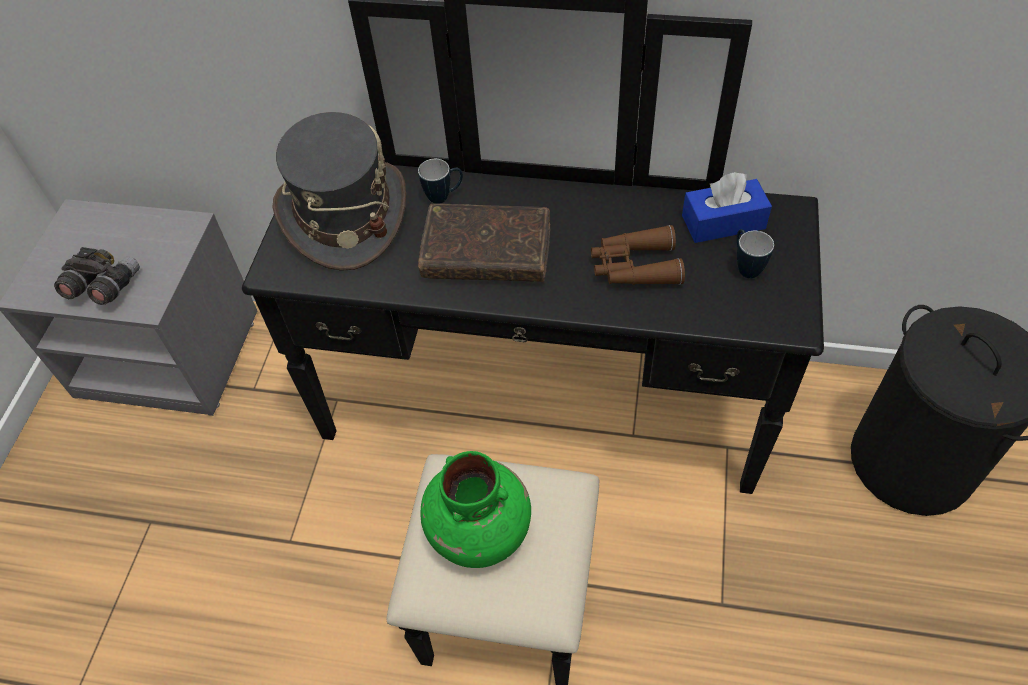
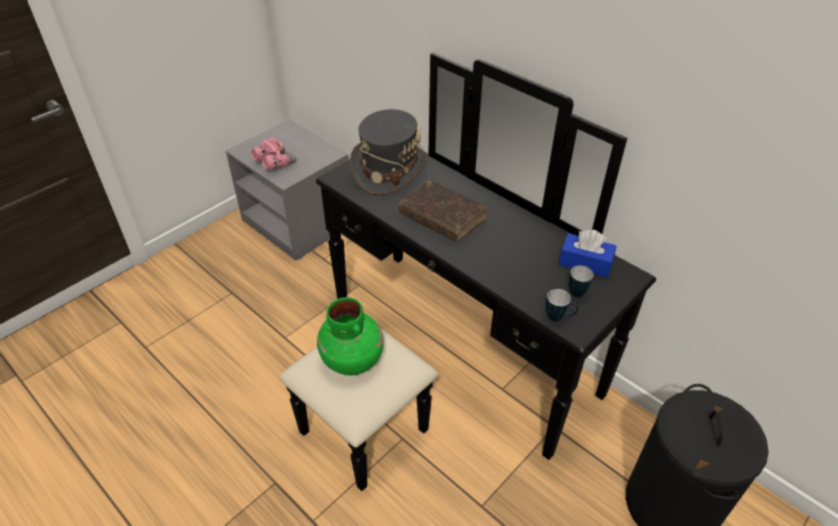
camera: 30 degrees right, 10 degrees down
grey binoculars [54,247,140,305] -> pink binoculars [251,137,296,170]
mug [418,159,463,204] -> mug moved to [546,289,579,321]
brown binoculars [591,225,685,285] -> none

